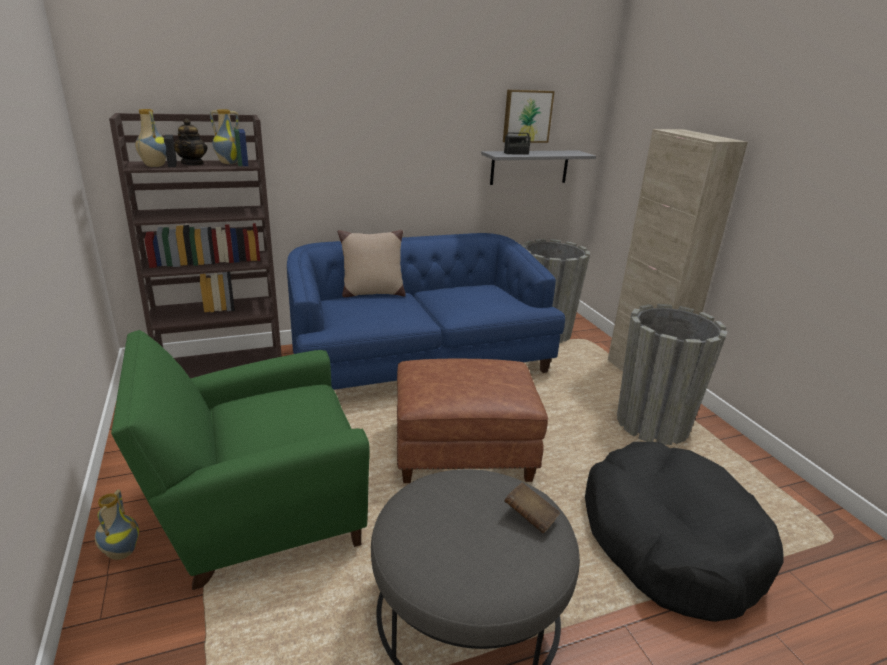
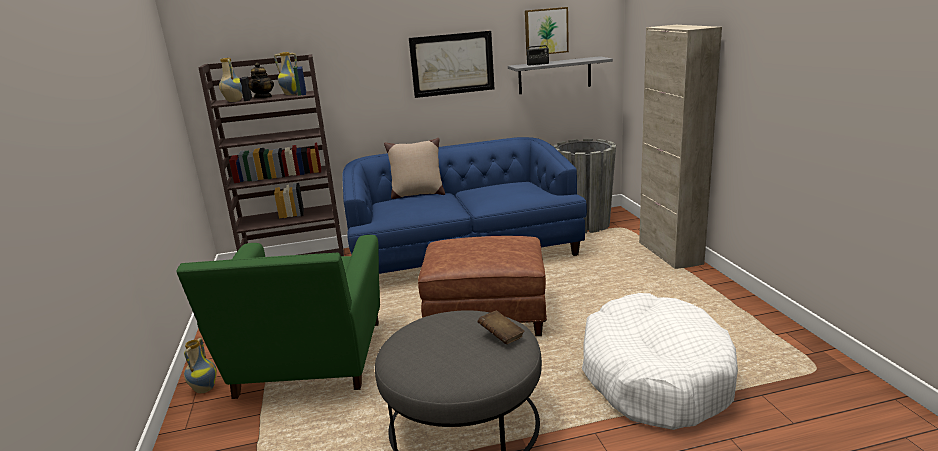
camera: 10 degrees right, 5 degrees down
green armchair [111,330,370,590] -> green armchair turned 75 degrees counterclockwise [176,235,380,399]
black dog bed [585,442,784,622] -> white dog bed [582,293,738,430]
grey planter [617,304,728,445] -> none
none -> picture [409,31,495,98]

